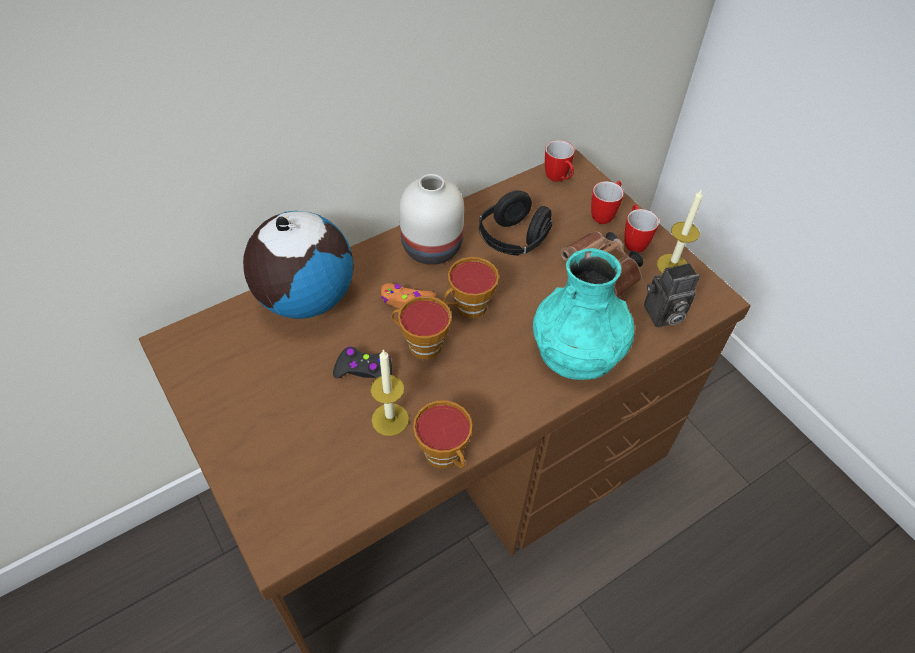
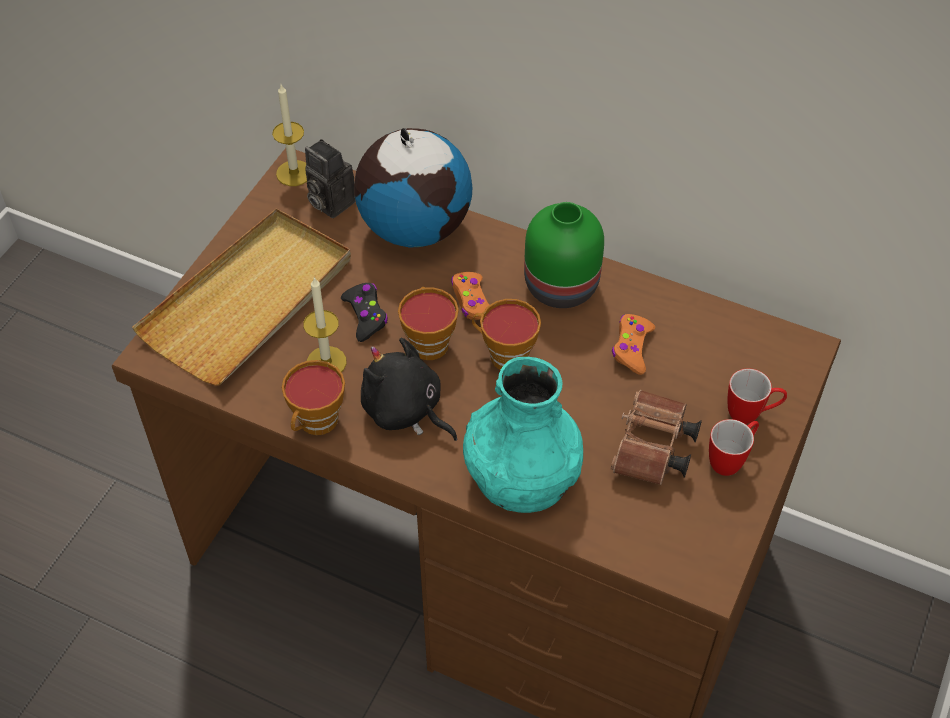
camera: 60 degrees right, 0 degrees up
white vase [399,174,464,265] -> green vase [524,202,604,308]
black headphones [479,190,552,256] -> orange game controller [612,314,655,375]
mug [545,140,575,182] -> none
camera [644,263,700,327] -> camera moved to [305,139,355,218]
candle [657,189,703,274] -> candle moved to [272,85,307,186]
none -> beige tray [132,208,351,386]
none -> black plush toy [361,338,458,441]

